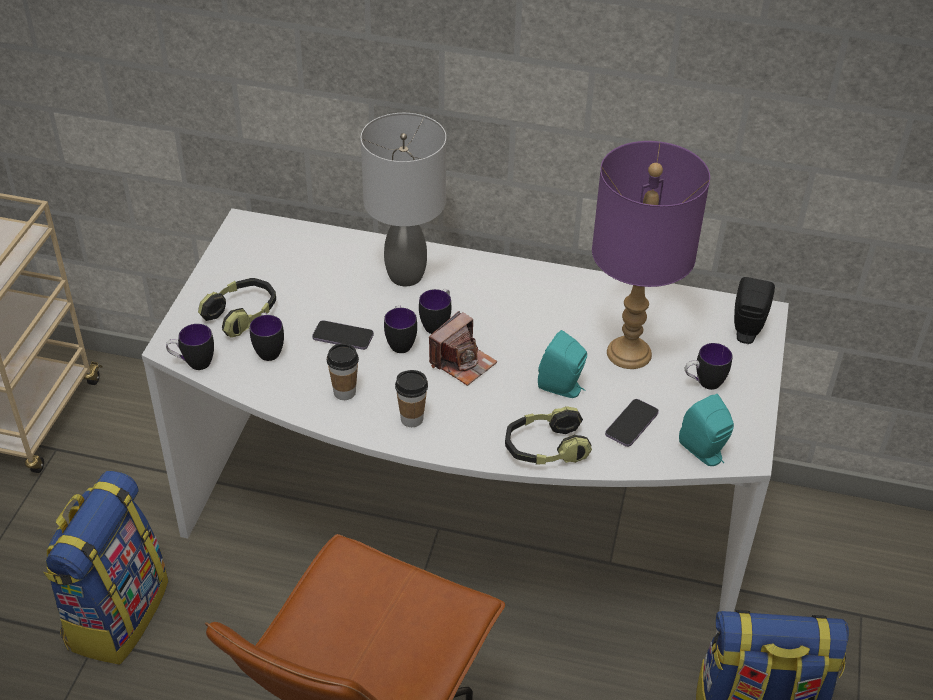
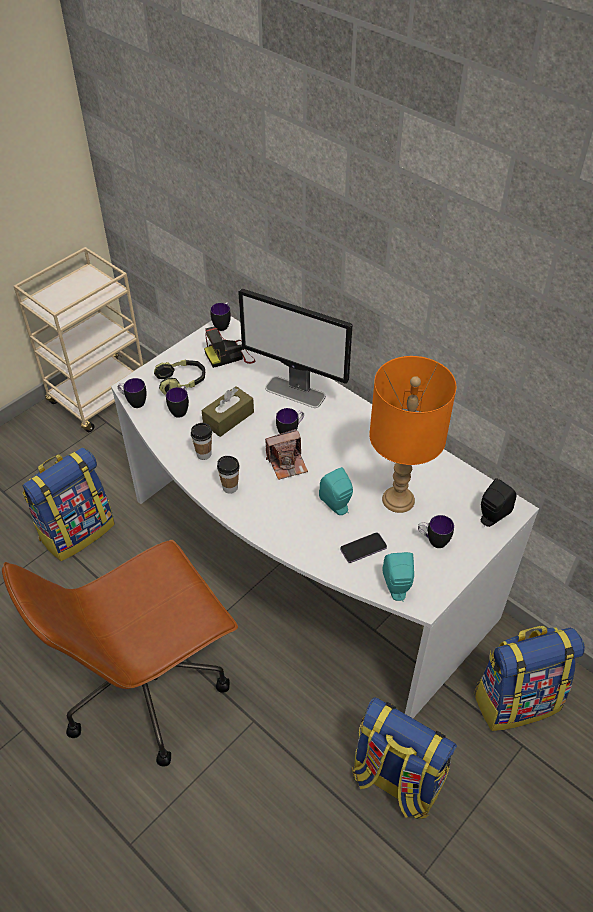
camera: 30 degrees right, 5 degrees up
phone [312,320,374,350] -> brown tissue box [201,386,254,437]
grey table lamp [361,113,446,286] -> monitor [238,288,352,408]
mug [384,305,417,353] -> mug moved to [210,302,231,331]
headphones [505,406,592,465] -> none
purple table lamp [592,141,710,369] -> orange table lamp [369,356,456,513]
none -> camera [204,327,255,368]
none -> backpack [474,626,585,731]

